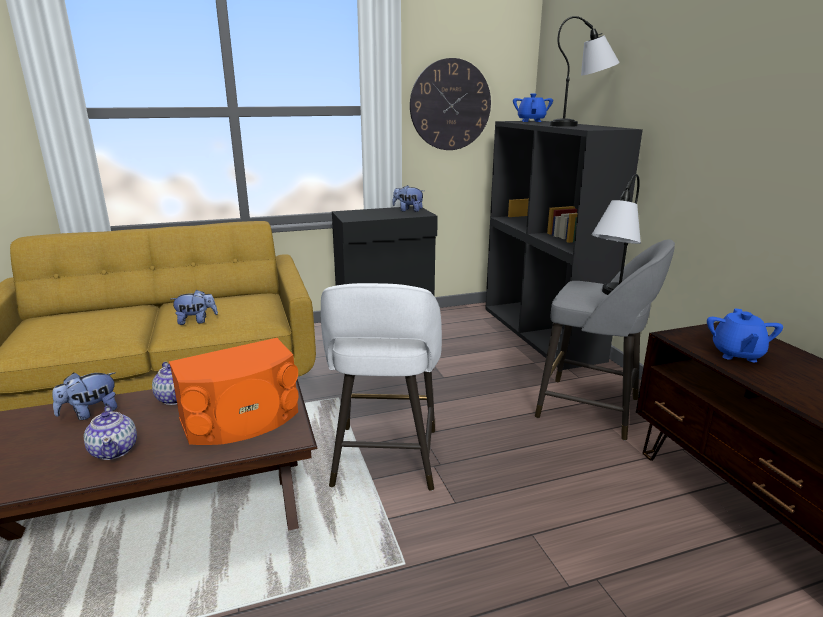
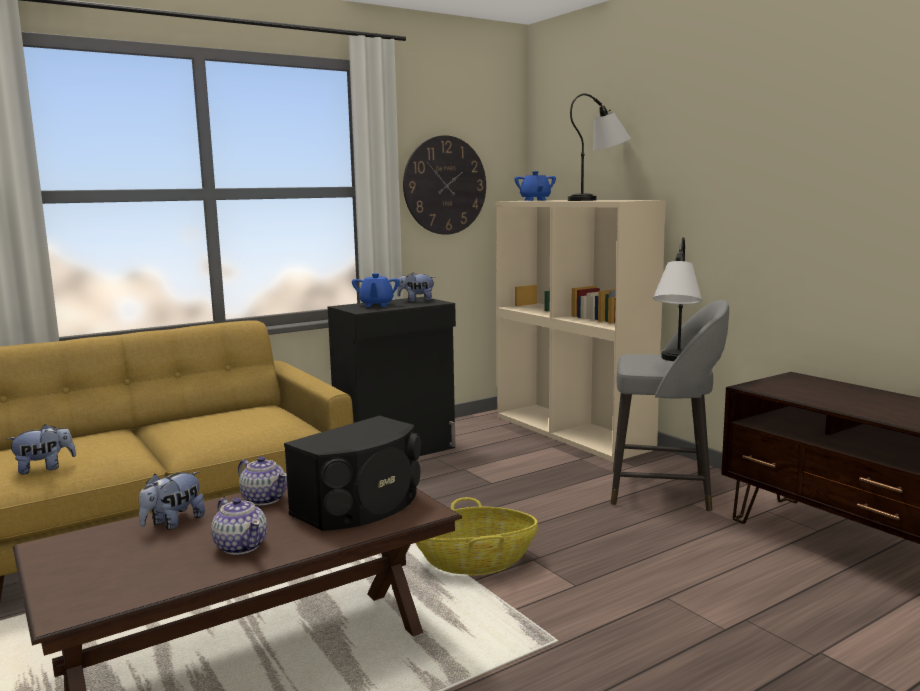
camera: 15 degrees left, 10 degrees down
orange speaker [169,338,299,445] -> black speaker [284,416,421,531]
plush toy [171,290,218,325] -> plush toy moved to [6,424,76,474]
white stool [321,283,442,491] -> basket [416,497,538,576]
black bookcase [485,121,643,370] -> beige bookcase [495,200,666,462]
blue teapot [707,308,783,362] -> blue teapot moved to [352,273,400,307]

